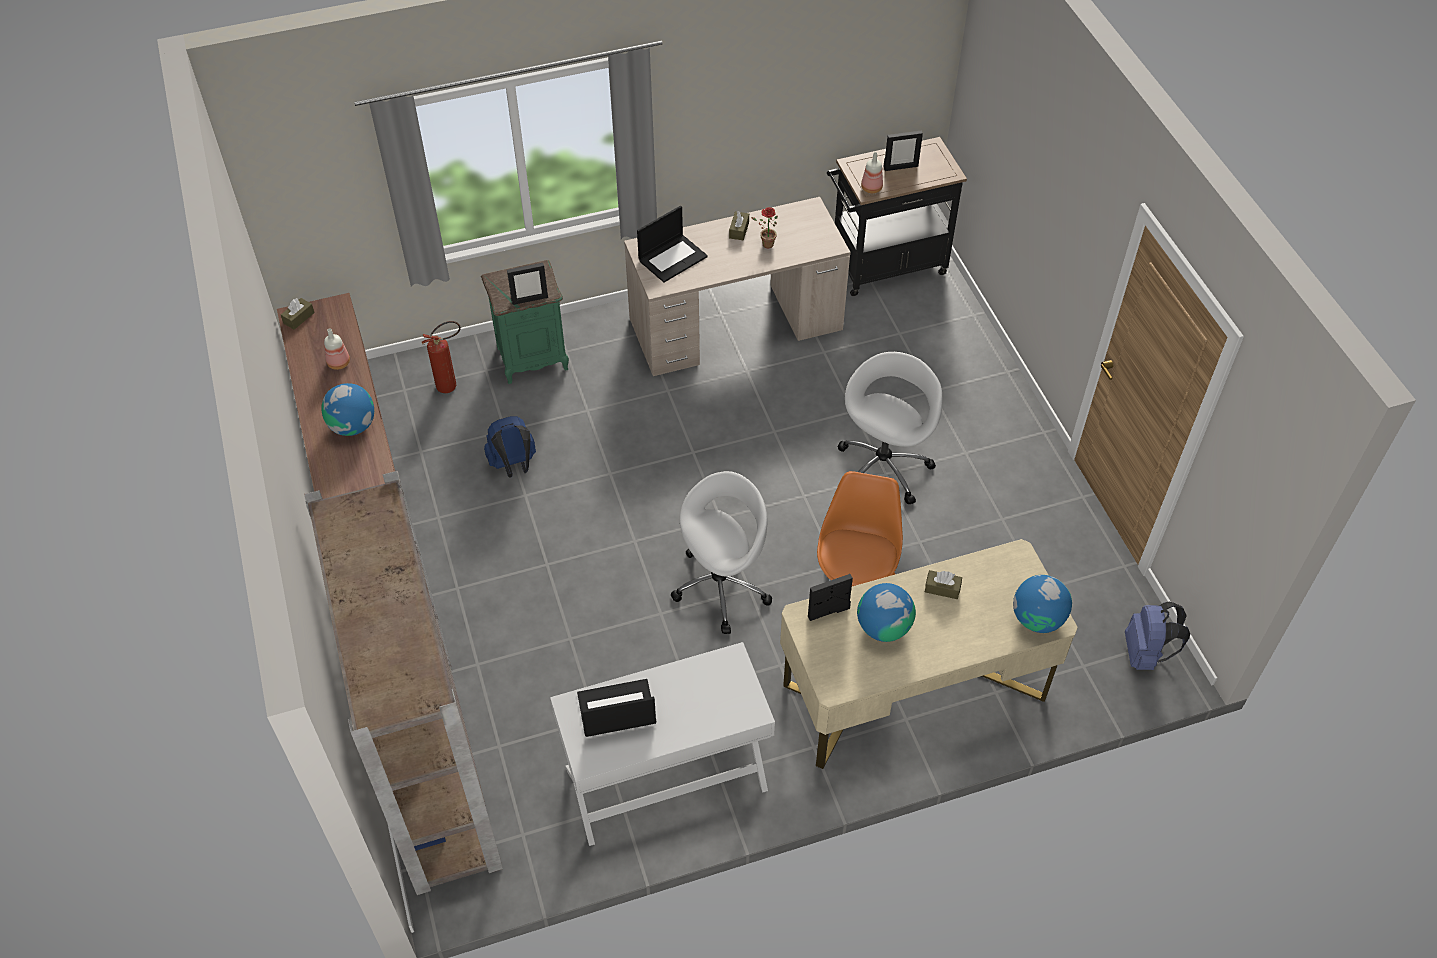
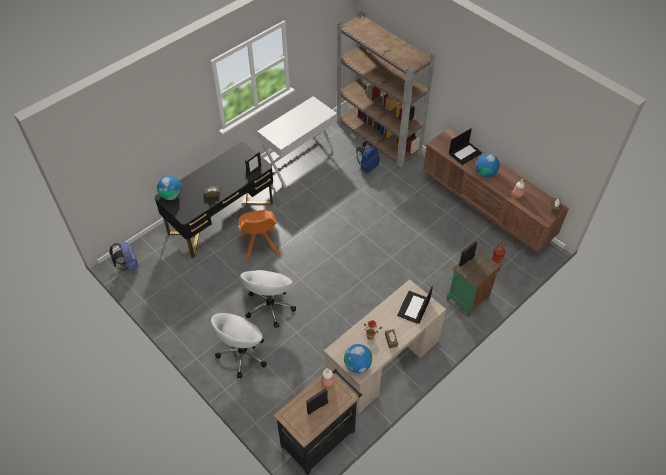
camera: 155 degrees right, 0 degrees up
blue backpack [484,416,536,478] -> blue backpack moved to [356,141,379,173]
laptop [577,679,656,737] -> laptop moved to [449,128,482,165]
white office chair [671,471,772,634] -> white office chair moved to [211,313,267,378]
beige desk [780,539,1078,769] -> black desk [155,143,273,258]
globe [857,583,916,642] -> globe moved to [344,344,372,373]

